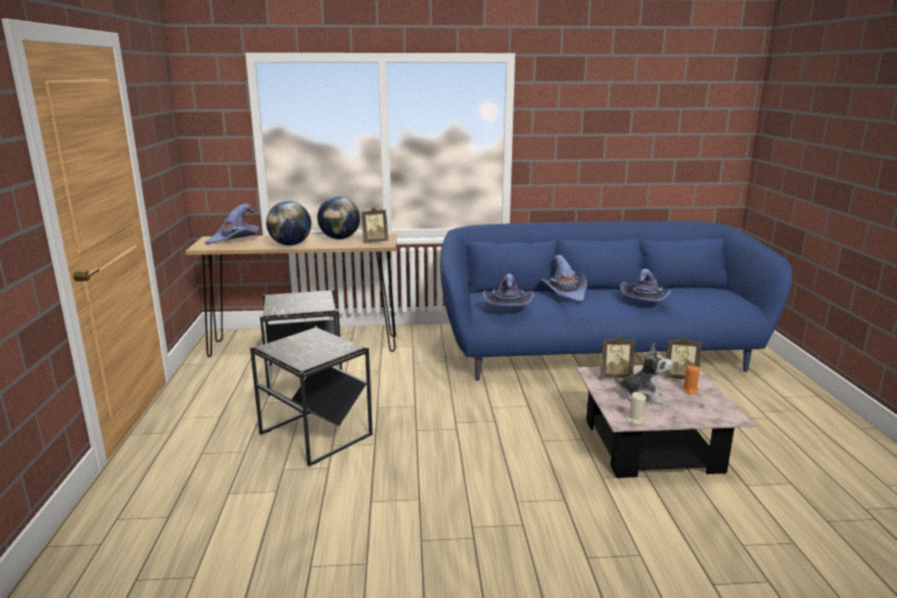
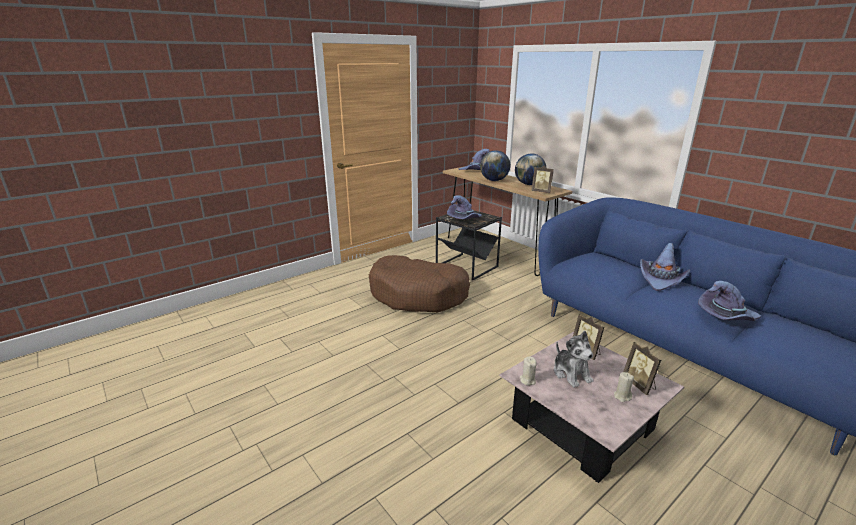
camera: 55 degrees right, 5 degrees up
black side table [250,326,373,466] -> brown dog bed [369,255,470,312]
purple hat [483,274,534,306] -> purple hat moved to [447,195,482,220]
orange candle [682,365,700,394] -> beige candle [614,372,634,402]

